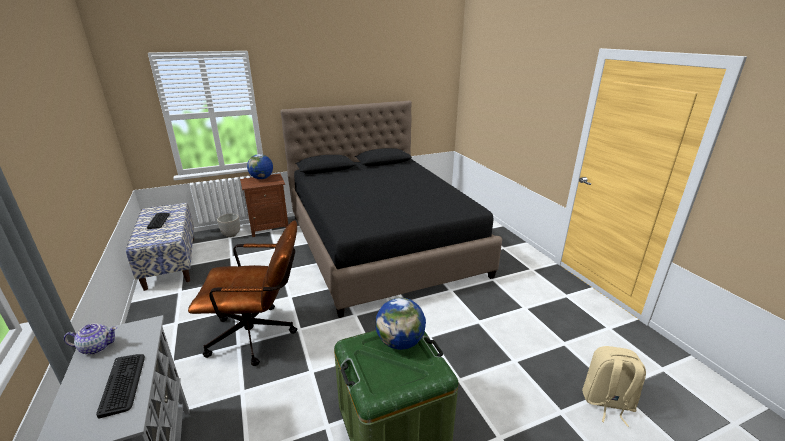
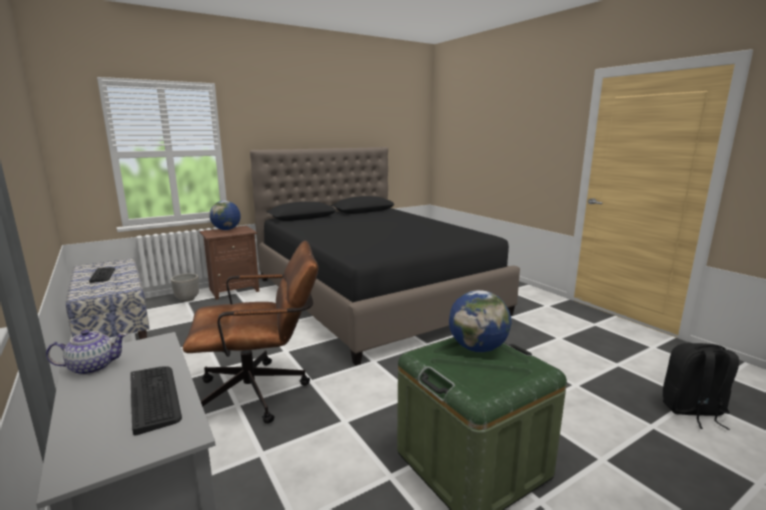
camera: 10 degrees left, 10 degrees down
beige backpack [582,346,646,427] -> black backpack [663,343,739,430]

